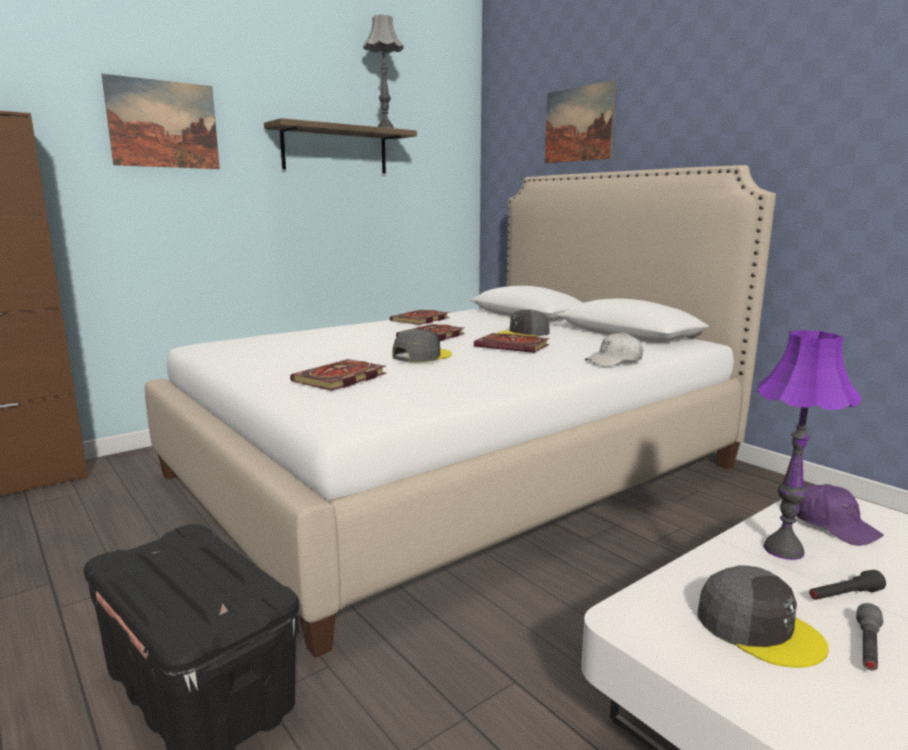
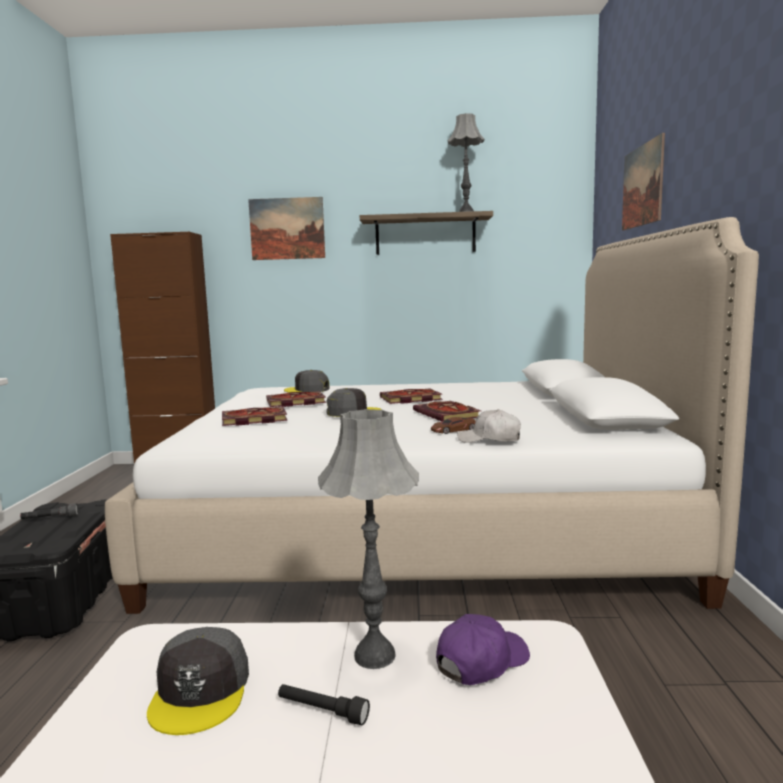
camera: 40 degrees right, 5 degrees down
book [390,310,449,325] -> book moved to [266,391,326,407]
grey cap [498,309,550,336] -> grey cap moved to [284,370,330,393]
purple table lamp [757,330,862,560] -> grey table lamp [318,409,419,669]
purple cap [796,484,884,546] -> purple cap turned 135 degrees counterclockwise [436,614,530,685]
grey flashlight [856,603,883,670] -> grey flashlight moved to [20,503,78,519]
none -> brown toy car [431,417,476,434]

